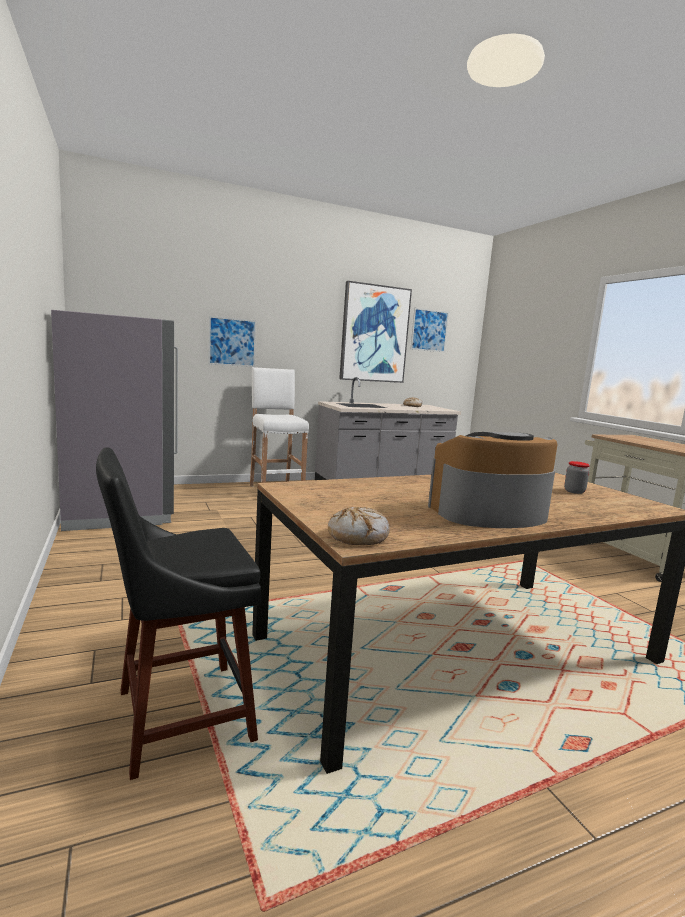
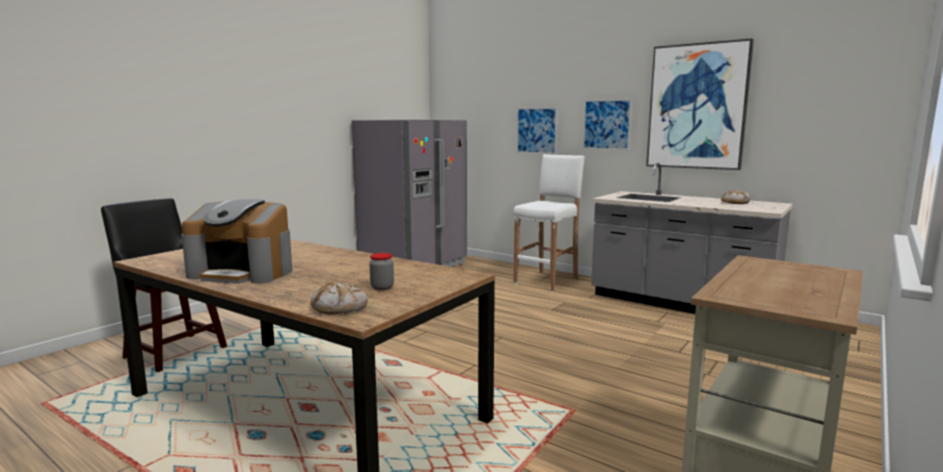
camera: 60 degrees right, 0 degrees up
bread [328,507,390,545] -> bread moved to [311,281,368,315]
picture [410,308,449,352] -> picture moved to [583,99,632,150]
coffee machine [428,432,558,528] -> coffee machine turned 150 degrees clockwise [182,199,292,284]

